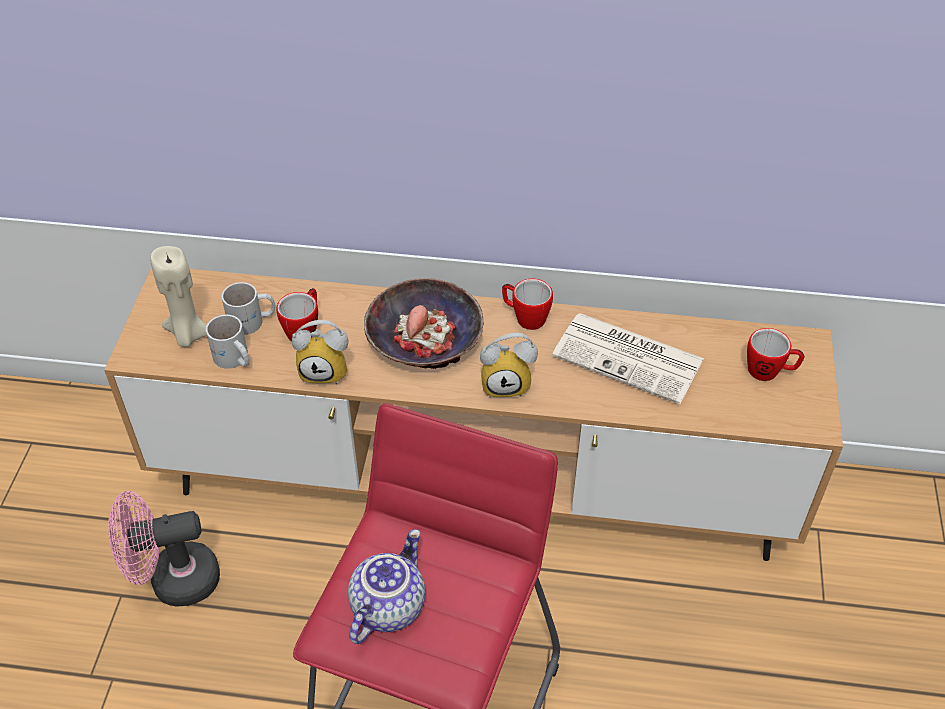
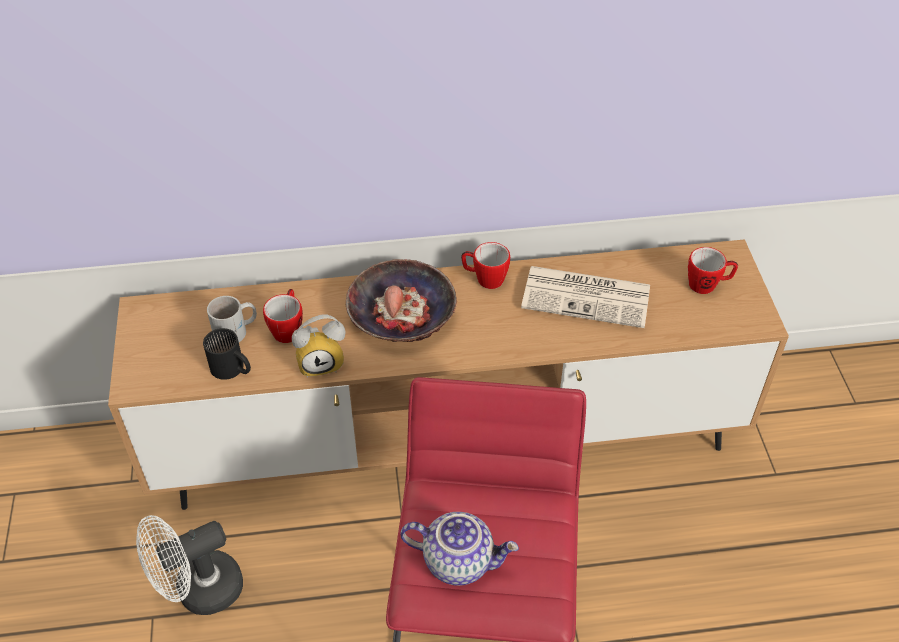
camera: 15 degrees left, 0 degrees up
pink fan [108,491,220,607] -> white fan [136,515,243,615]
beige candle [150,246,207,347] -> none
white mug [206,315,250,369] -> black mug [203,328,251,380]
teapot [348,529,425,644] -> teapot turned 90 degrees clockwise [400,512,519,586]
alarm clock [480,333,538,398] -> none

